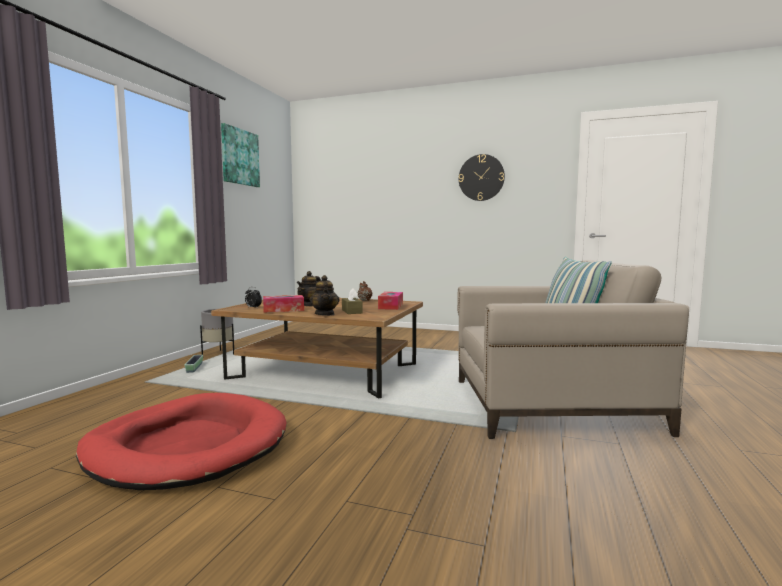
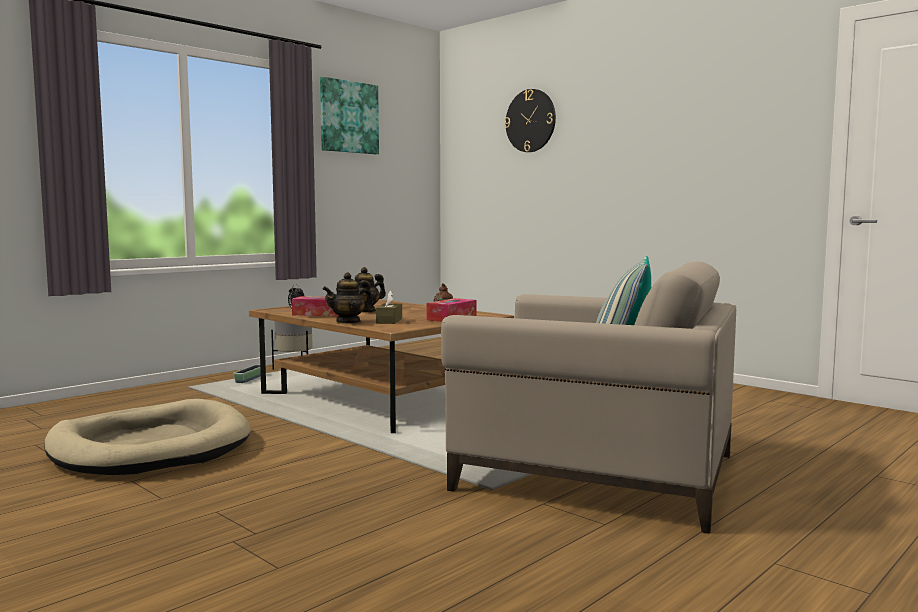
camera: 25 degrees right, 0 degrees up
red dog bed [76,393,286,490] -> beige dog bed [44,399,251,475]
teapot [310,275,339,316] -> teapot turned 45 degrees clockwise [323,272,373,324]
wall clock [459,154,505,201] -> wall clock moved to [505,89,556,152]

